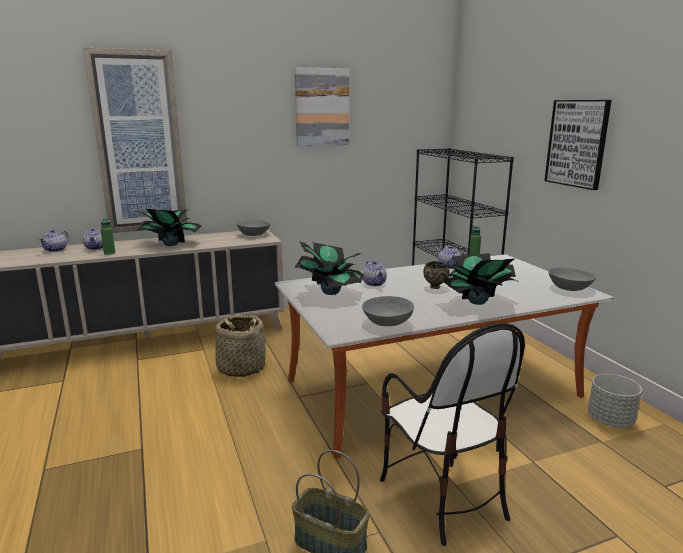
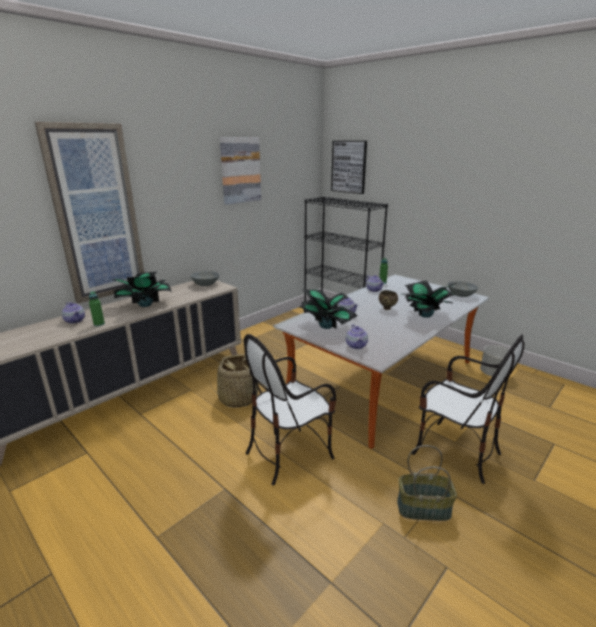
camera: 25 degrees left, 5 degrees up
teapot [38,230,69,252] -> teapot moved to [346,324,368,349]
grey bowl [362,296,414,326] -> none
picture [544,100,612,190] -> picture moved to [331,141,367,194]
none -> chair [244,334,336,485]

